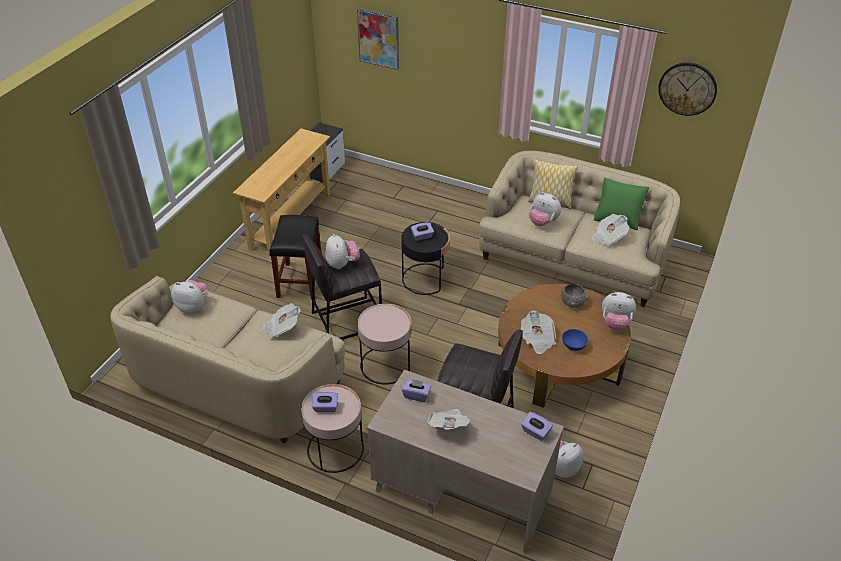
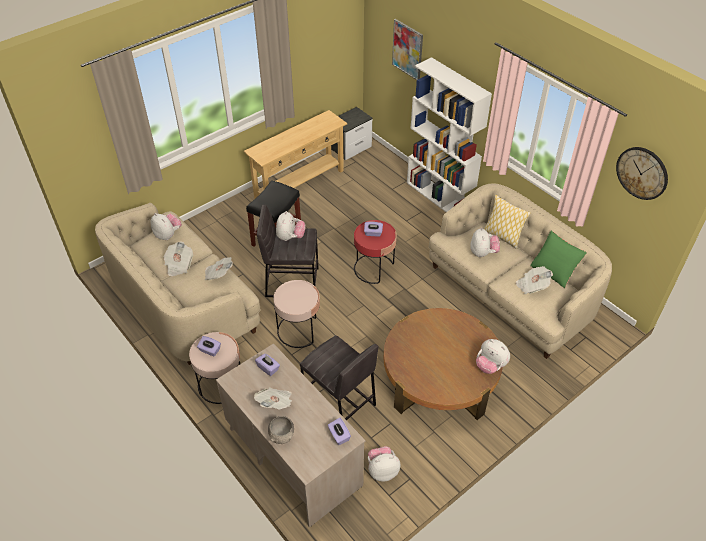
camera: 25 degrees right, 5 degrees up
black side table [401,222,450,295] -> red side table [354,220,397,284]
newspaper [521,311,556,354] -> newspaper moved to [163,241,194,276]
plush toy [529,192,561,226] -> plush toy turned 150 degrees counterclockwise [470,228,500,257]
grey bowl [561,284,588,308] -> grey bowl moved to [268,416,294,444]
blue bowl [562,329,588,351] -> none
none -> white bookcase [407,57,492,212]

